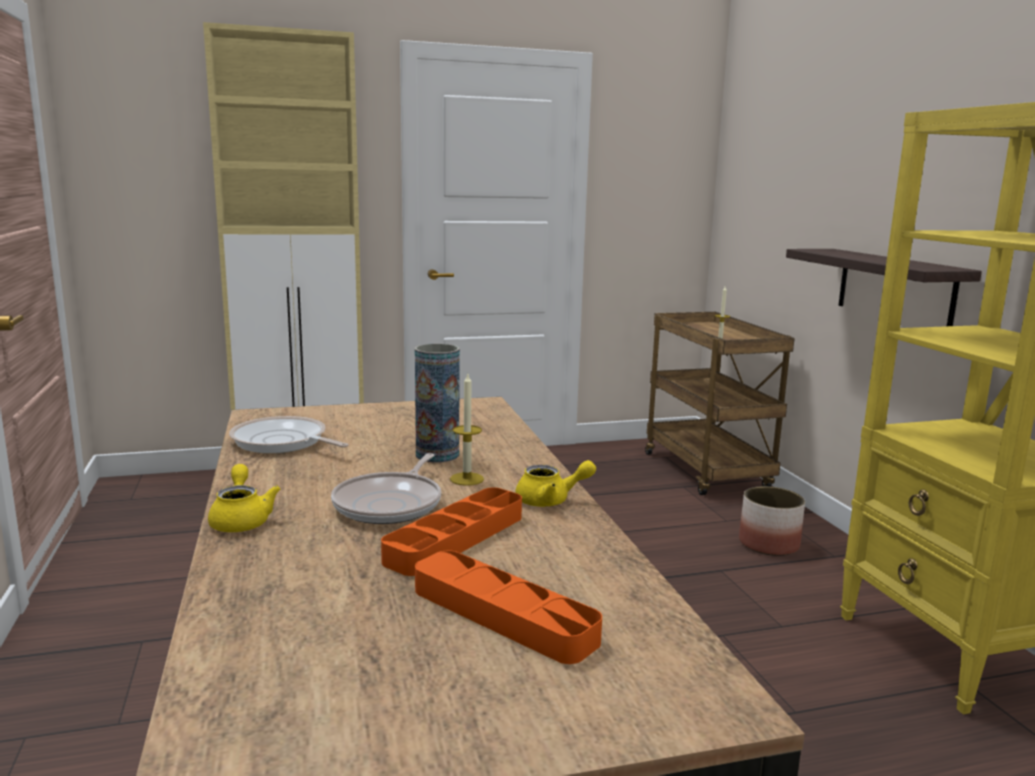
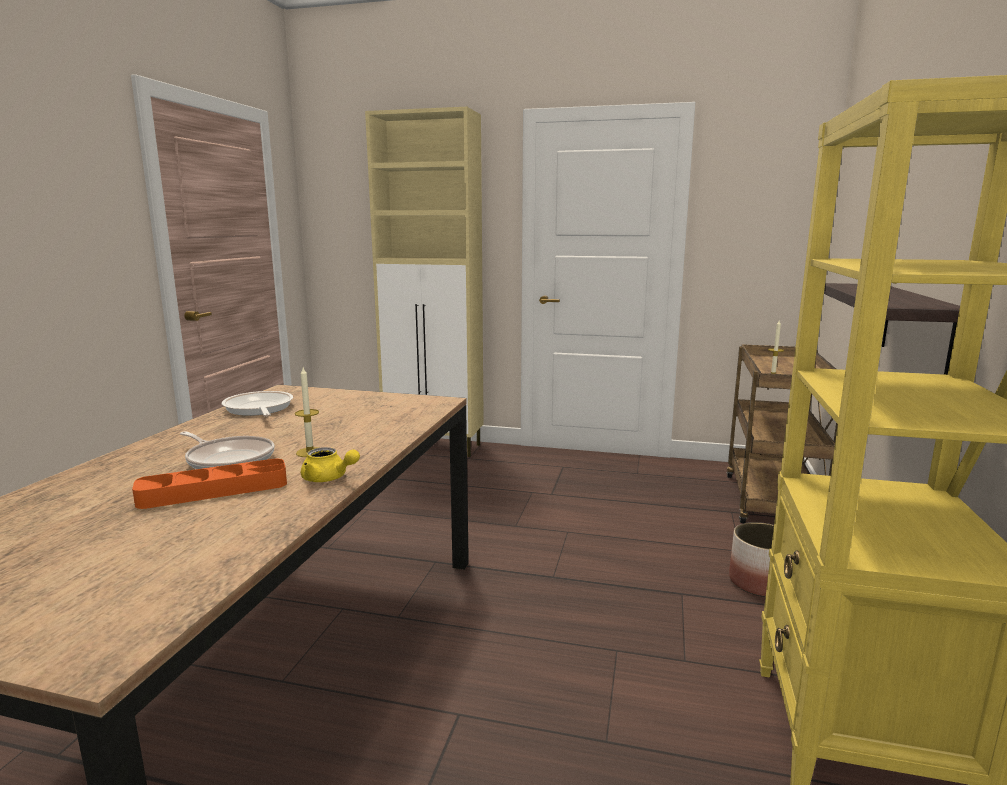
camera: 30 degrees right, 0 degrees up
yellow teapot [208,464,281,532] -> none
frying pan [331,453,441,524] -> frying pan turned 105 degrees counterclockwise [180,431,274,469]
vase [415,344,460,463] -> none
orange tray [415,550,602,664] -> none

